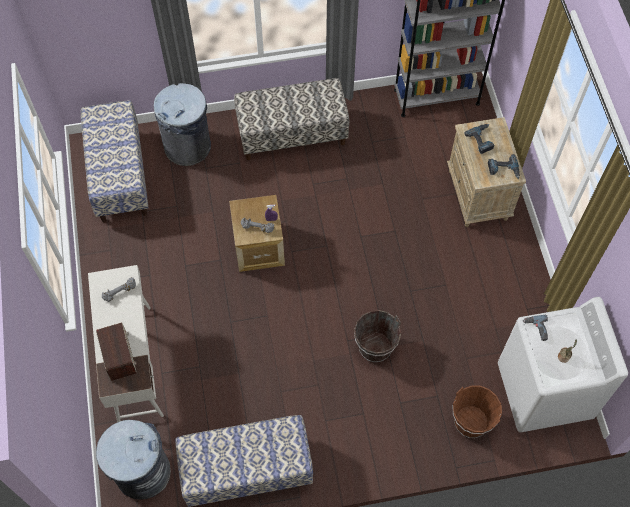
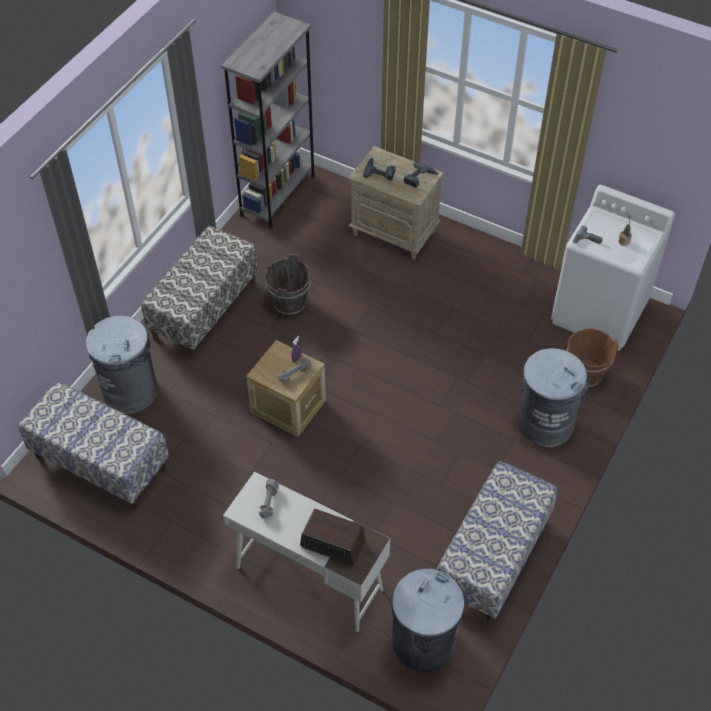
camera: 50 degrees left, 10 degrees down
brown bucket [354,310,401,362] -> brown bucket moved to [264,254,311,315]
none -> grey trash can [517,348,591,447]

